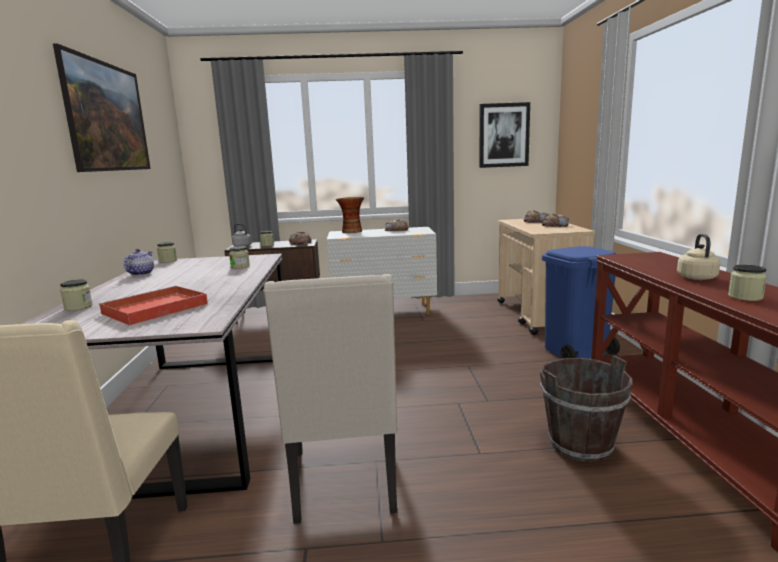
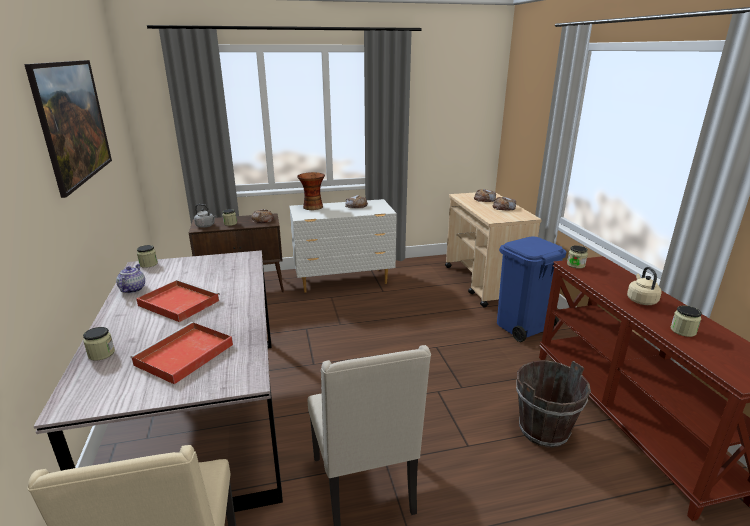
camera: 10 degrees left, 10 degrees up
jar [229,246,250,269] -> jar moved to [567,245,588,269]
picture [479,102,530,168] -> none
none -> red tray [136,280,220,322]

